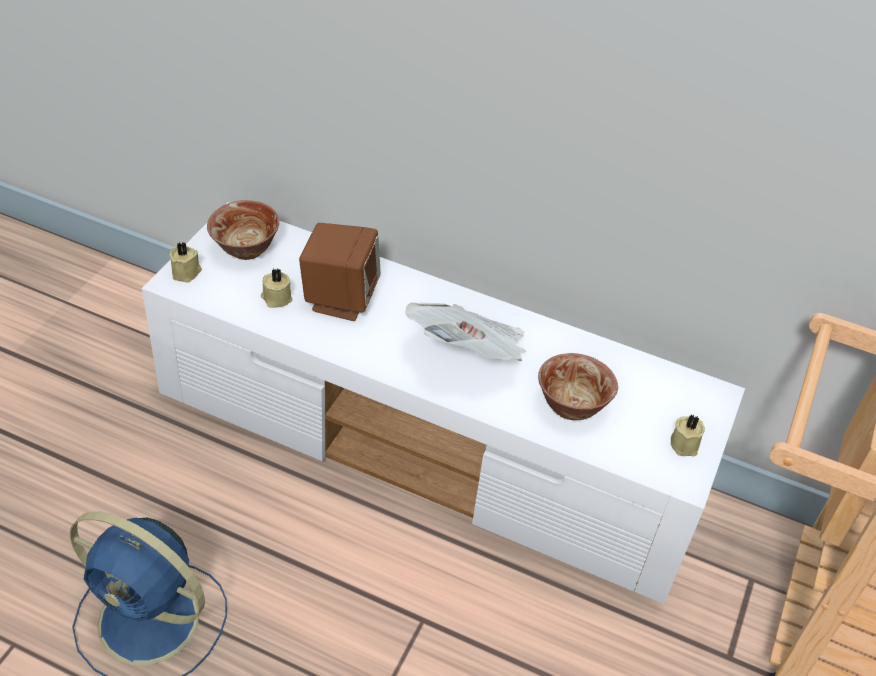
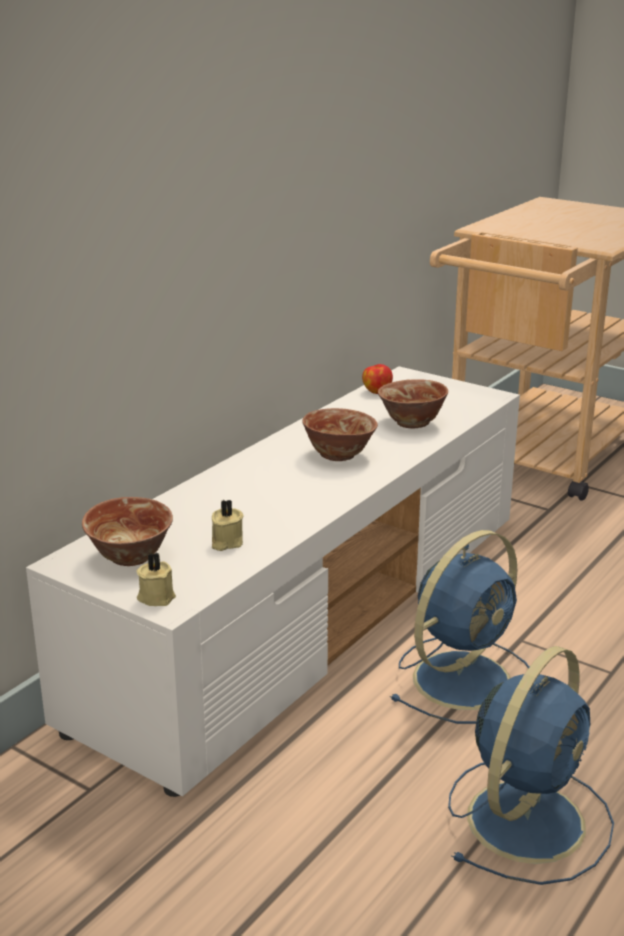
camera: 75 degrees left, 20 degrees down
brown speaker [299,223,381,321] -> none
newspaper [405,302,526,362] -> bowl [302,408,378,461]
beige candle [671,414,705,457] -> none
none -> apple [362,364,393,394]
none -> blue fan [390,530,529,724]

